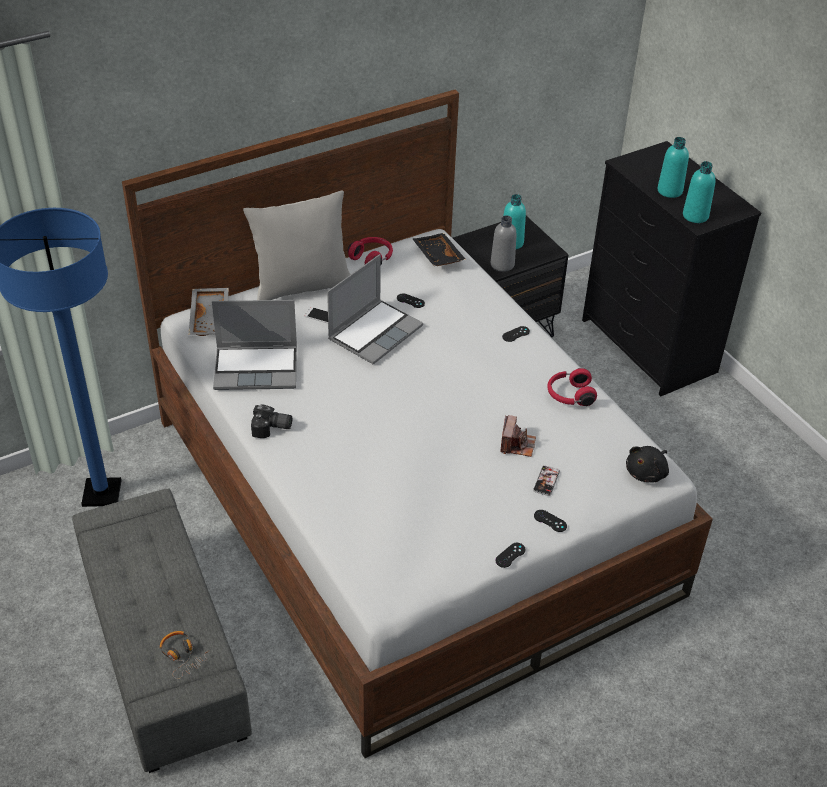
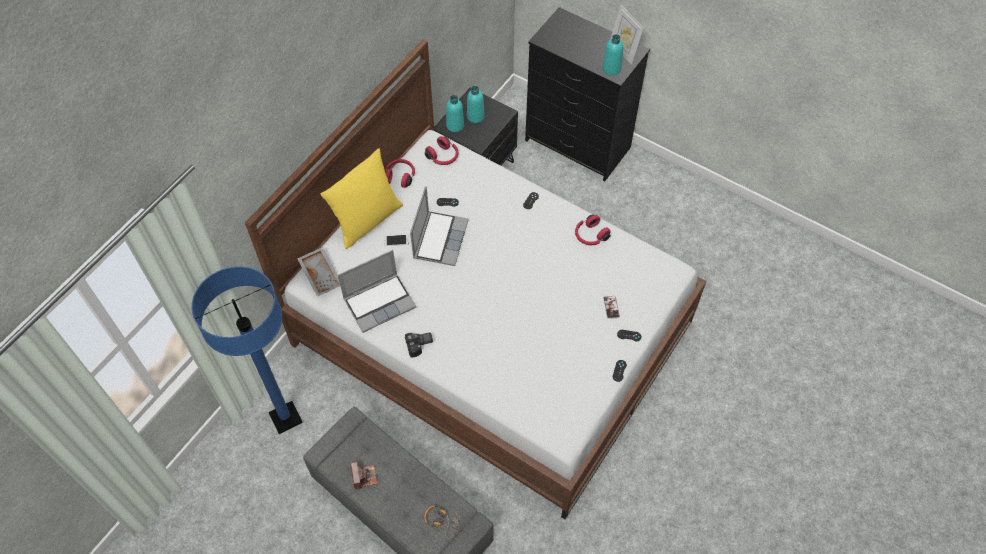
camera: 25 degrees left, 15 degrees up
grey pillow [243,191,351,300] -> yellow pillow [321,148,403,249]
black tray [413,233,466,266] -> red headphones [425,136,458,165]
grey bottle [491,216,516,272] -> none
camera [500,415,536,457] -> camera moved to [349,462,378,490]
black plush toy [626,446,669,482] -> none
turquoise bottle [658,137,689,198] -> turquoise bottle moved to [446,95,464,132]
none -> picture frame [610,5,644,65]

